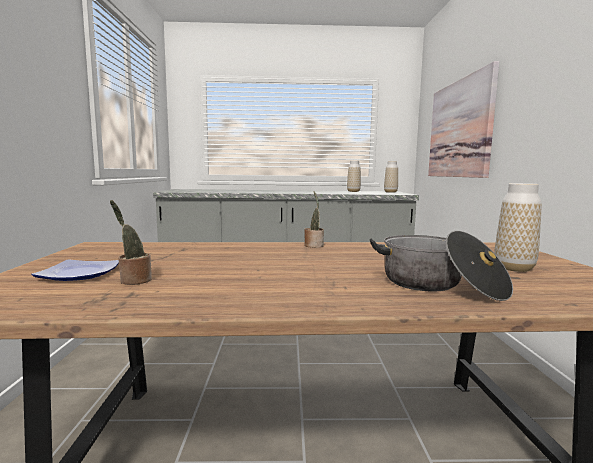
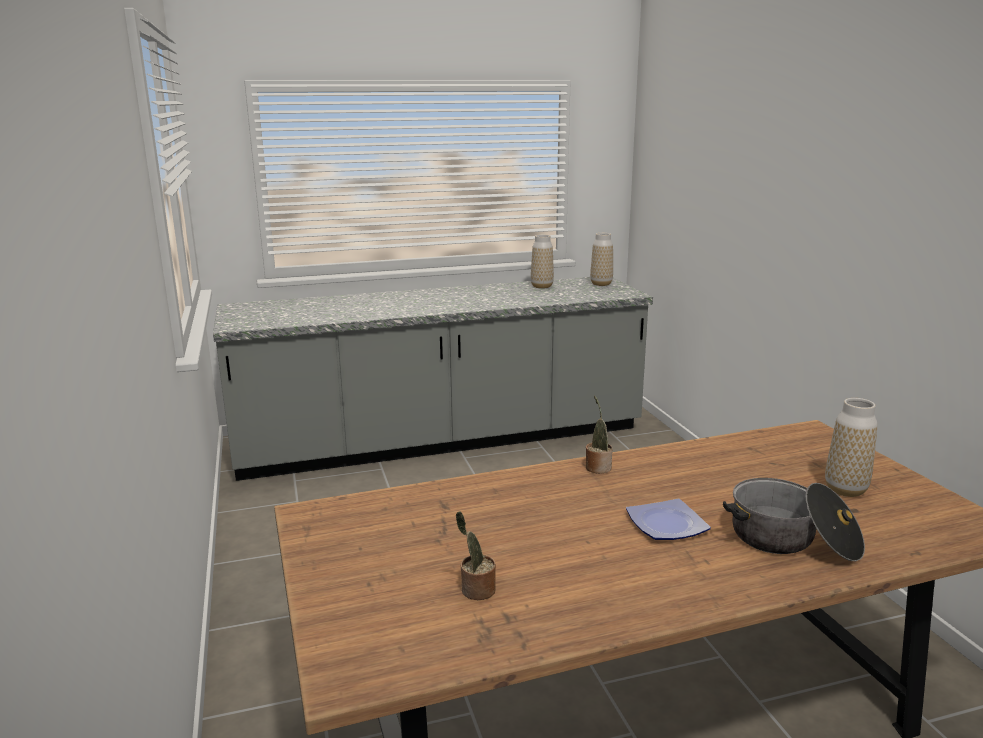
camera: 15 degrees left, 10 degrees up
plate [32,259,119,281] -> plate moved to [626,499,711,540]
picture [428,61,499,178] -> none

